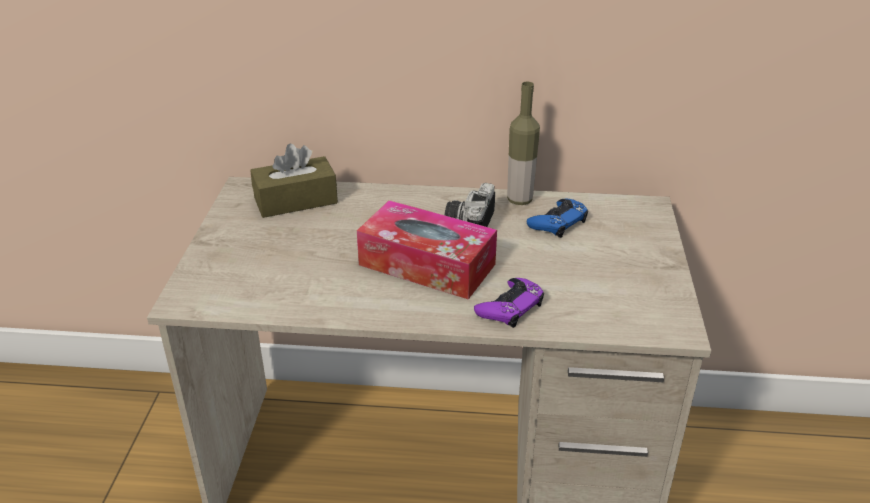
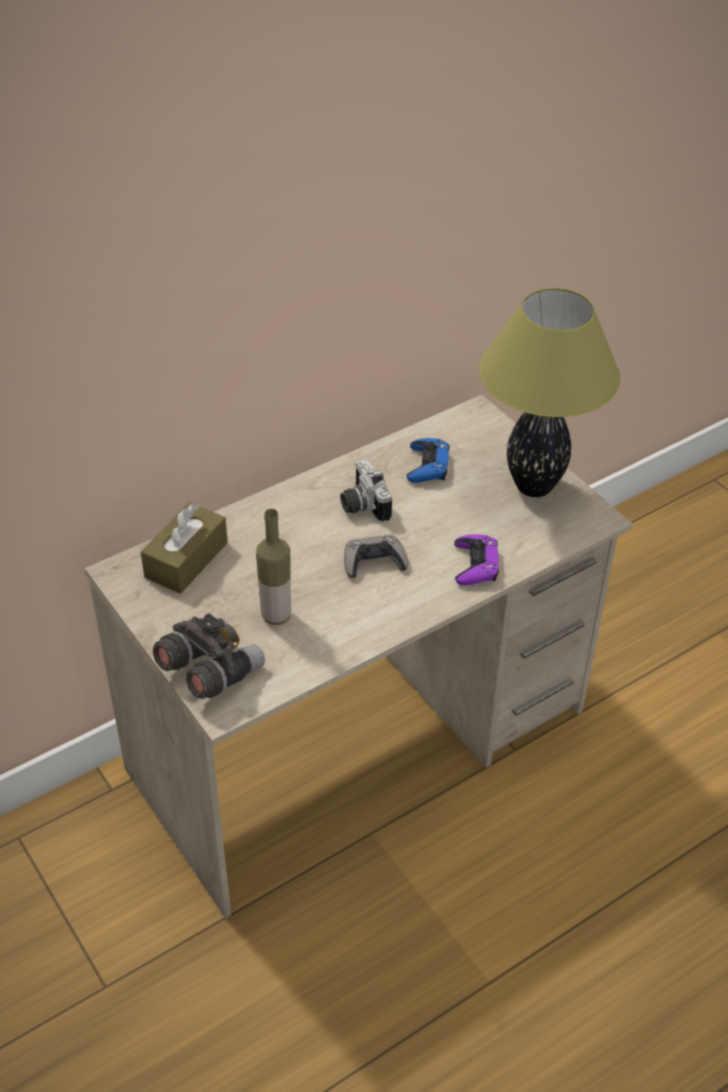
camera: 40 degrees left, 10 degrees up
tissue box [357,200,497,299] -> grey game controller [344,535,409,578]
bottle [507,82,540,205] -> bottle moved to [256,509,291,625]
none -> grey binoculars [153,613,265,699]
none -> table lamp [479,288,620,497]

